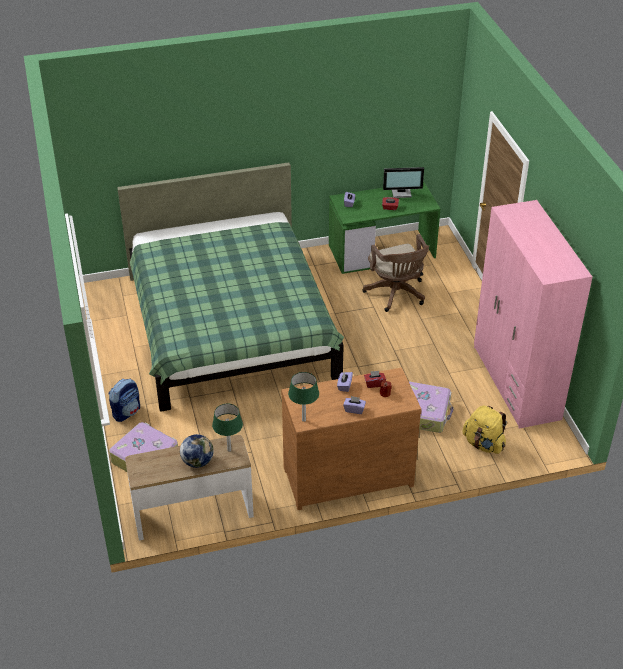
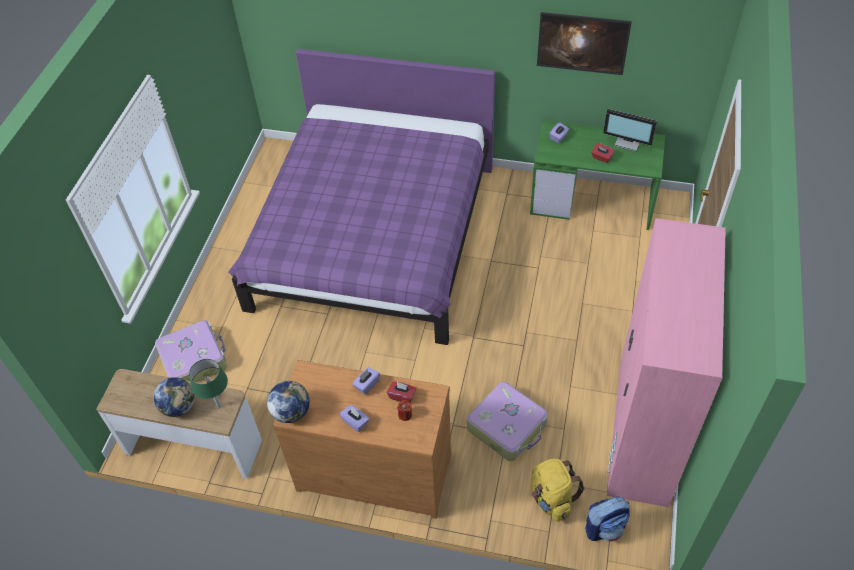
camera: 30 degrees right, 10 degrees up
backpack [109,379,140,422] -> backpack moved to [585,496,630,542]
green bed [117,162,344,412] -> purple bed [228,49,495,345]
green table lamp [288,372,319,422] -> globe [267,381,310,423]
brown office chair [362,234,429,312] -> none
none -> picture [537,12,632,75]

